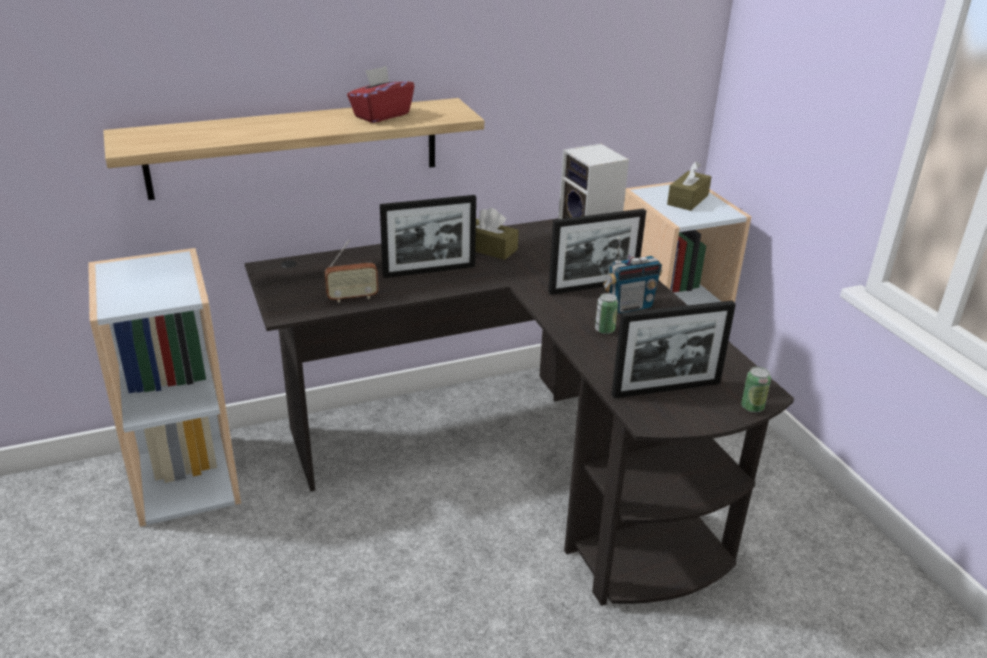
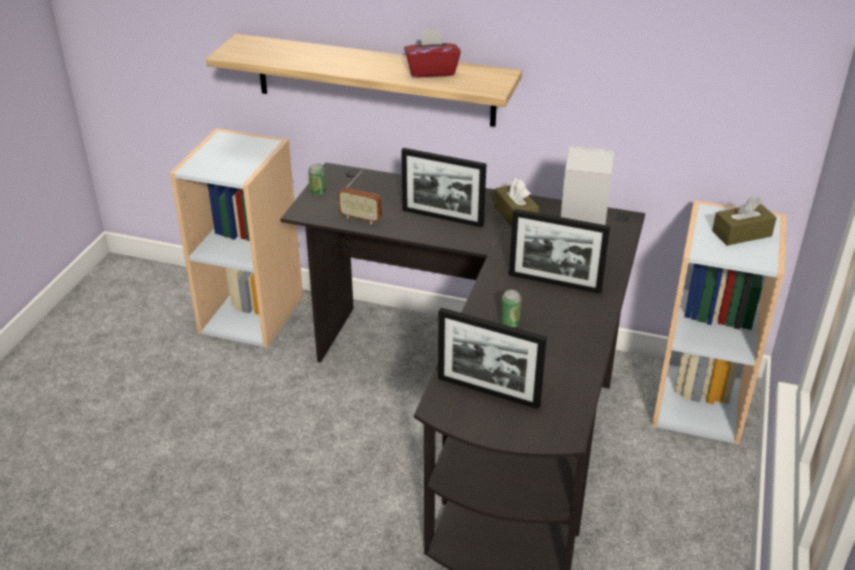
camera: 40 degrees right, 5 degrees up
radio [603,237,662,314] -> none
can [741,366,771,413] -> can moved to [308,163,326,196]

